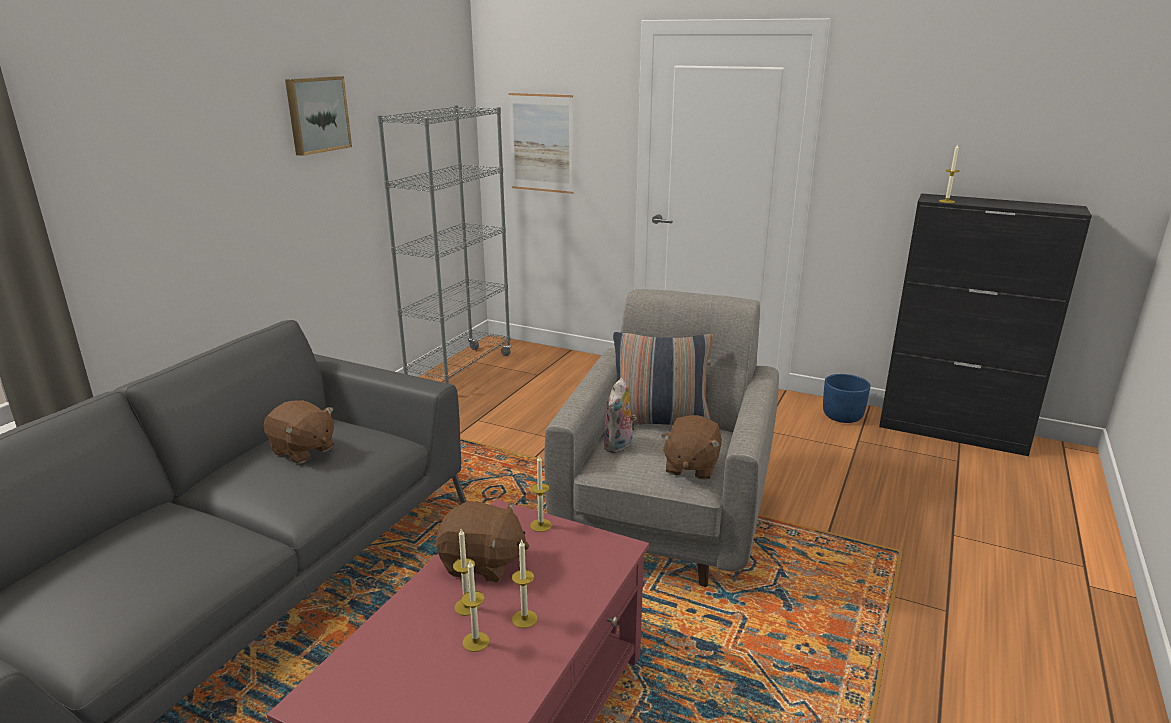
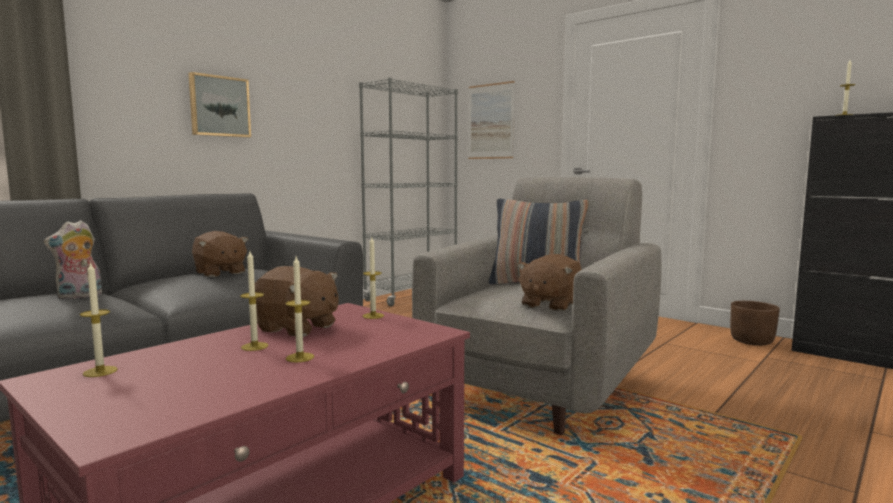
camera: 15 degrees right, 15 degrees down
picture [285,76,352,156] -> picture moved to [188,72,251,138]
candle [461,561,489,652] -> candle moved to [80,262,118,377]
plush toy [603,378,636,454] -> plush toy moved to [44,220,102,299]
blue planter [823,374,871,423] -> brown planter [730,301,780,346]

